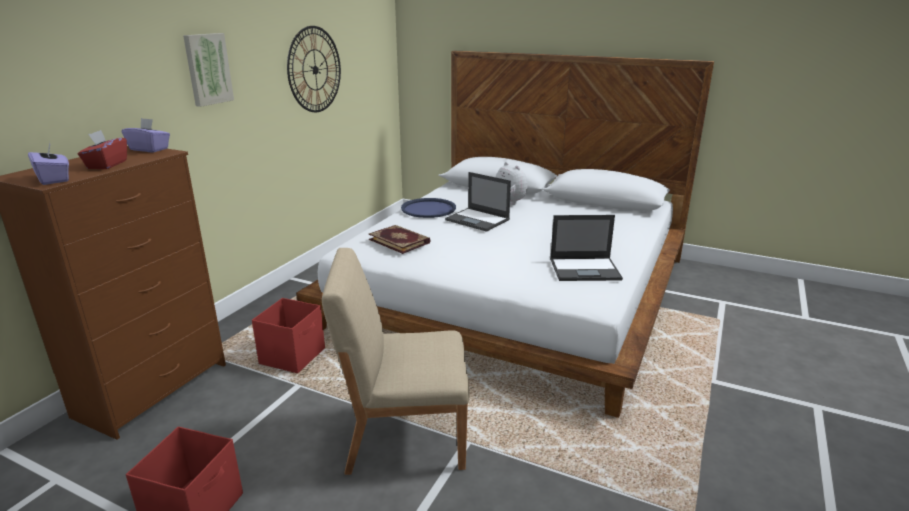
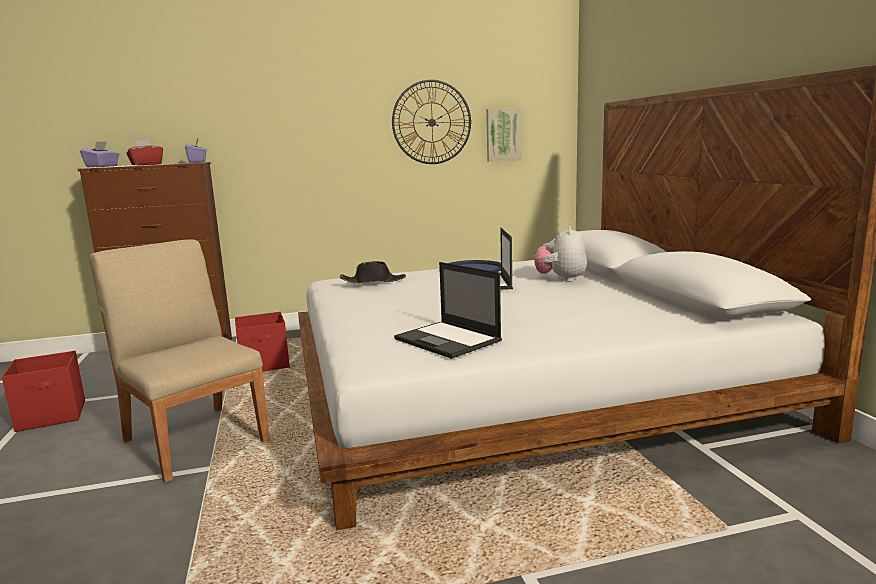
camera: 50 degrees right, 10 degrees down
picture [183,33,234,107] -> picture moved to [486,108,521,162]
book [369,225,431,254] -> black hat [340,261,406,284]

